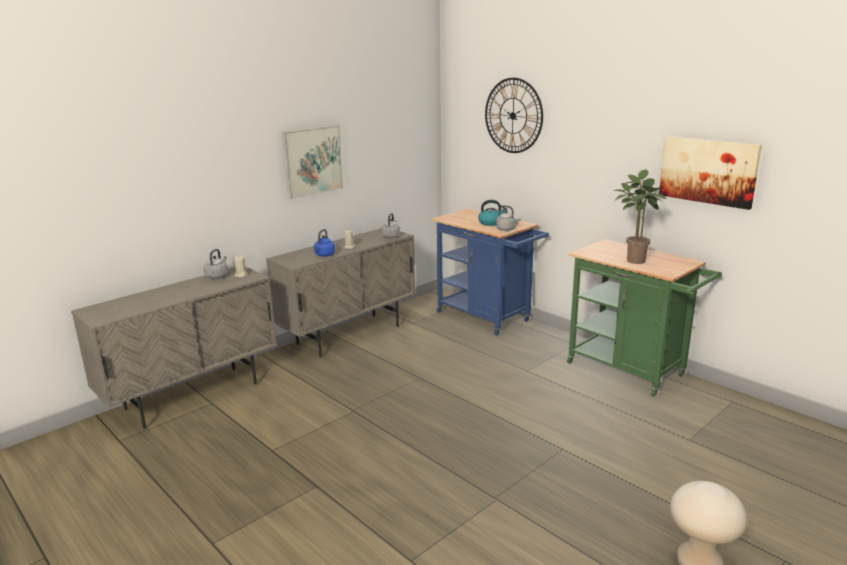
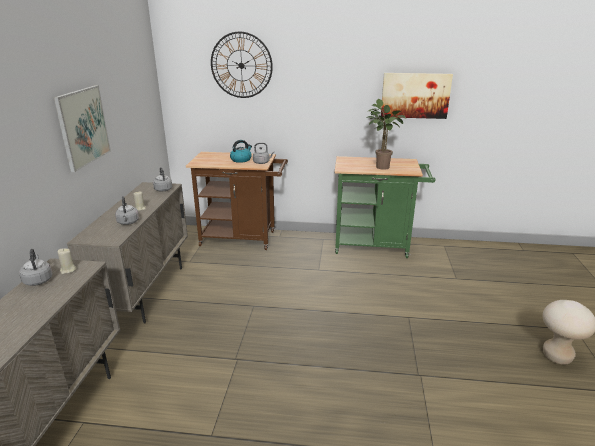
camera: 40 degrees left, 5 degrees up
blue kettle [314,229,335,257] -> grey kettle [115,196,139,225]
blue cart [431,209,549,336] -> brown cart [186,152,288,250]

